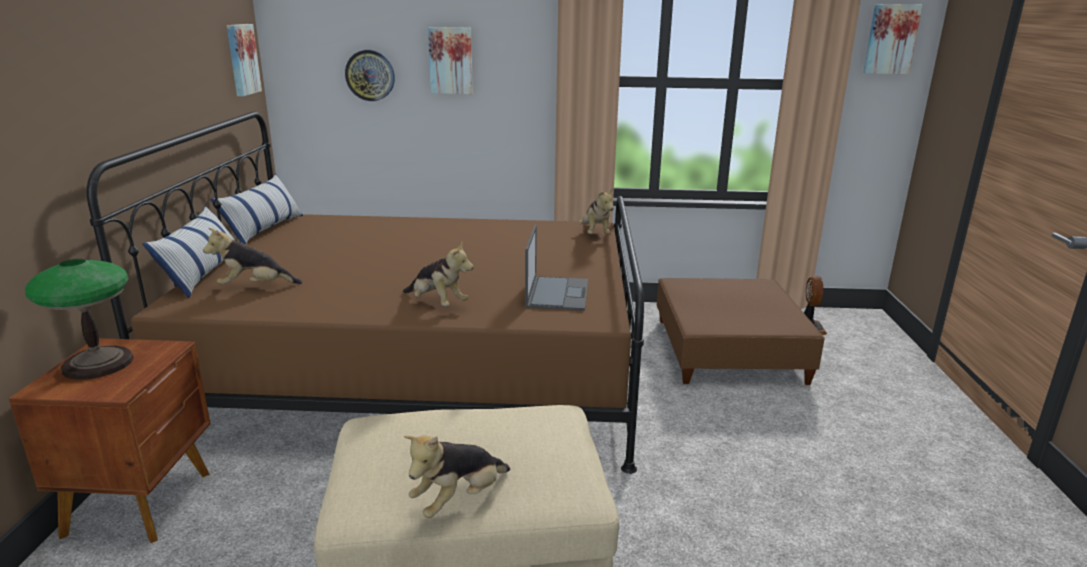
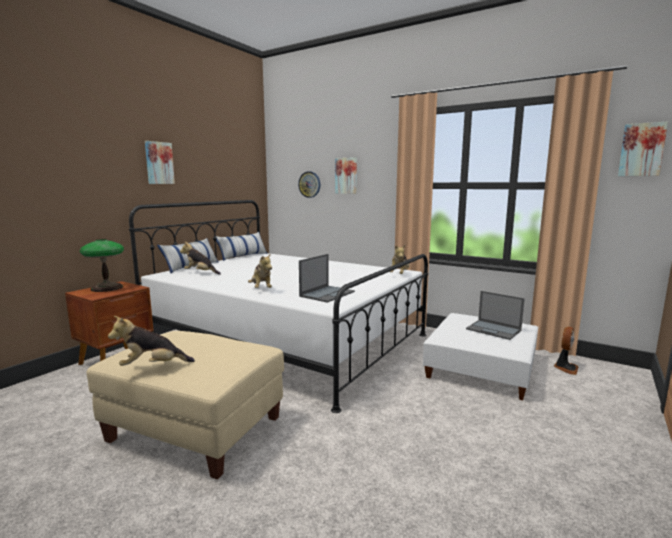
camera: 30 degrees right, 10 degrees down
brown bed [87,112,644,474] -> white bed [129,200,428,413]
picture [227,24,262,96] -> picture moved to [145,141,175,184]
brown ottoman [657,278,825,385] -> white ottoman [423,313,538,400]
none -> laptop [466,291,525,340]

